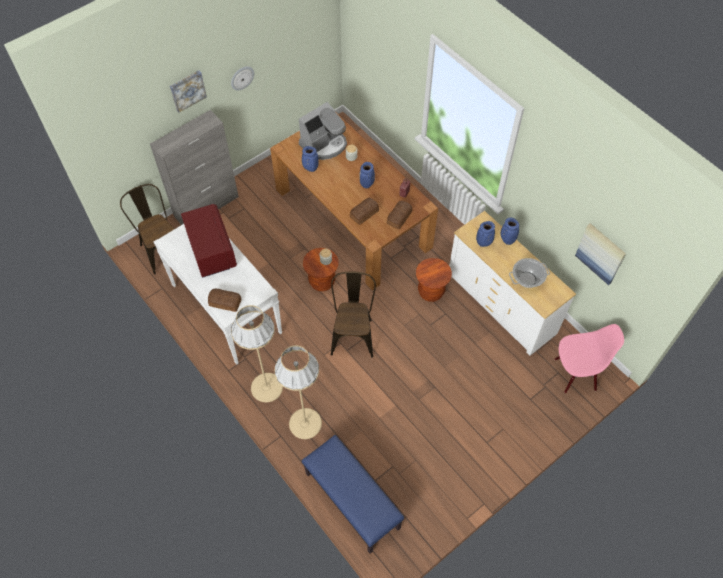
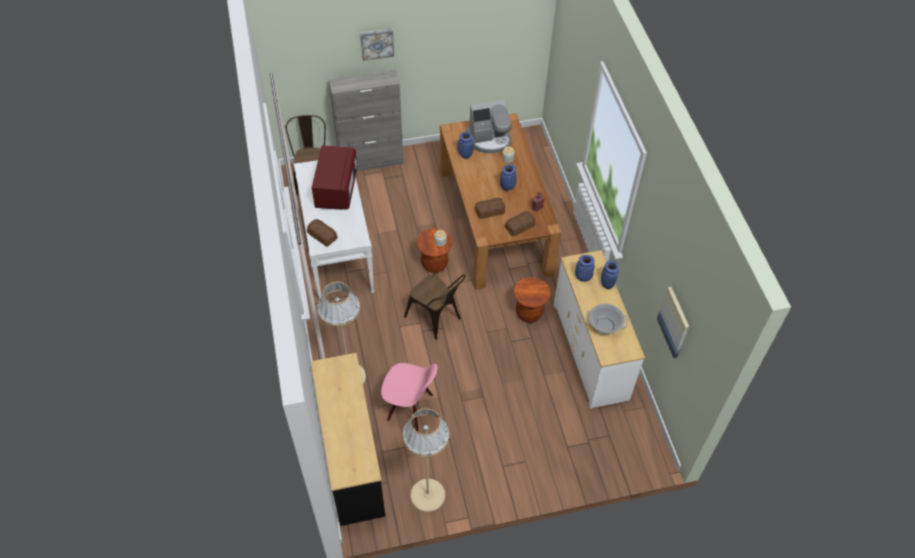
camera: 25 degrees right, 5 degrees down
wall clock [231,66,254,90] -> none
beige floor lamp [231,305,283,402] -> beige floor lamp moved to [403,408,449,512]
blue bench [302,435,404,554] -> black dresser [311,353,385,526]
brown chair [331,271,376,358] -> brown chair turned 105 degrees clockwise [404,274,465,340]
pink chair [554,324,624,393] -> pink chair moved to [381,363,437,432]

